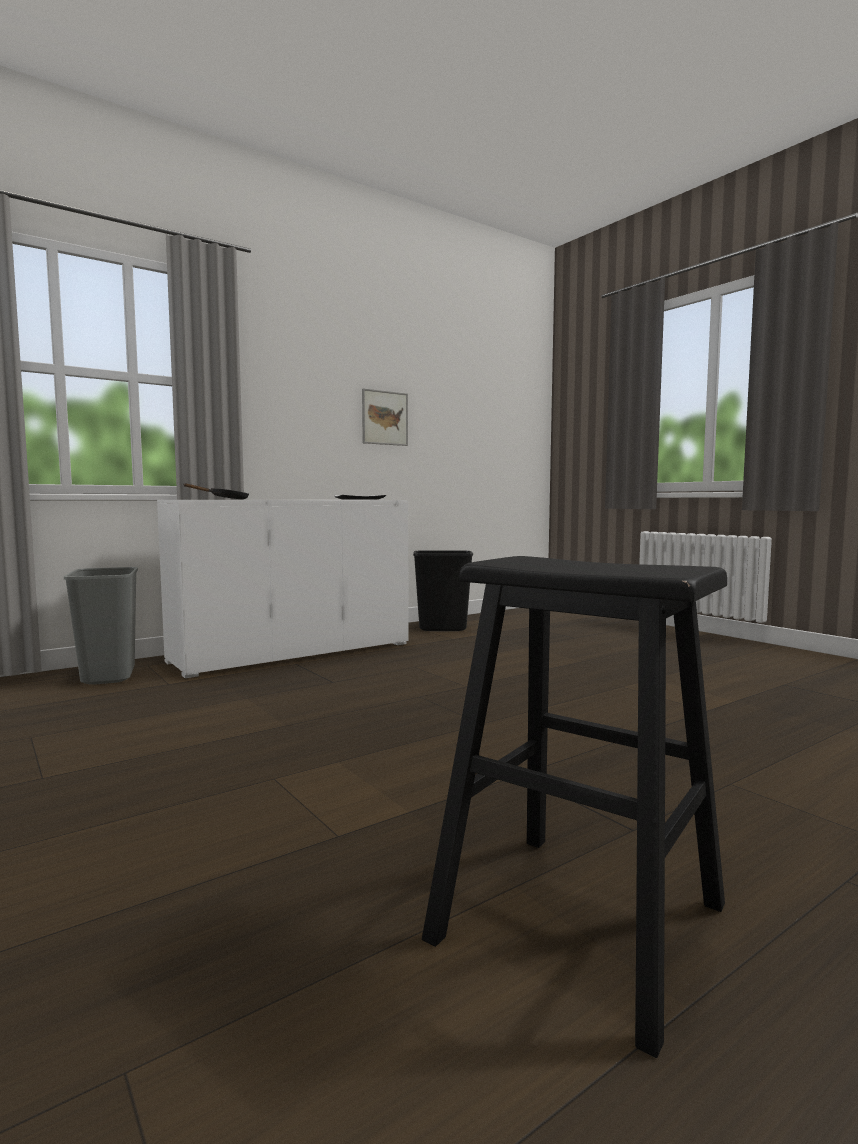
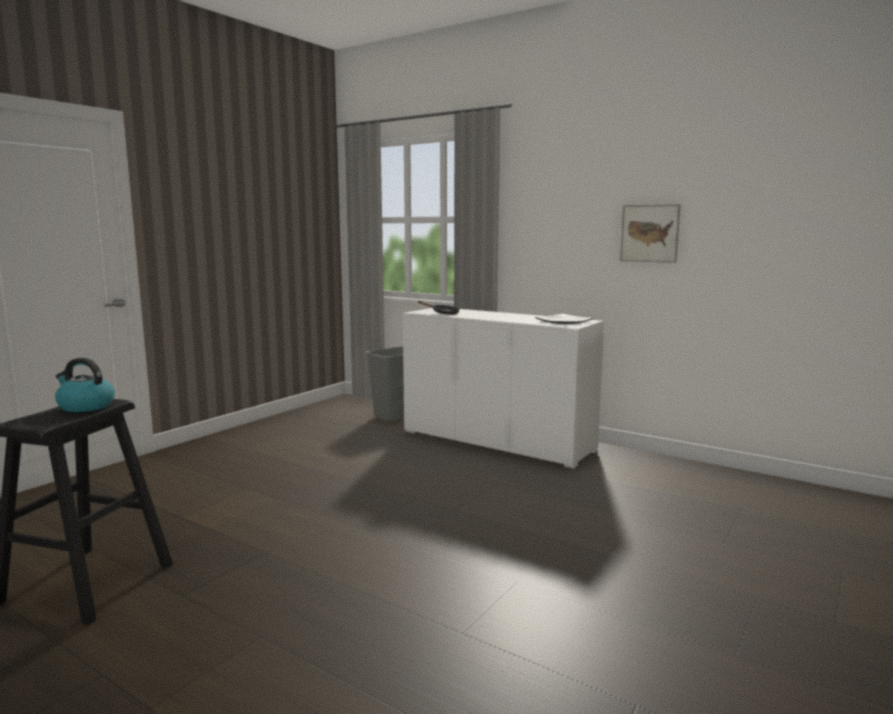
camera: 70 degrees right, 5 degrees up
black trash can [413,551,473,631] -> none
none -> kettle [55,358,115,412]

